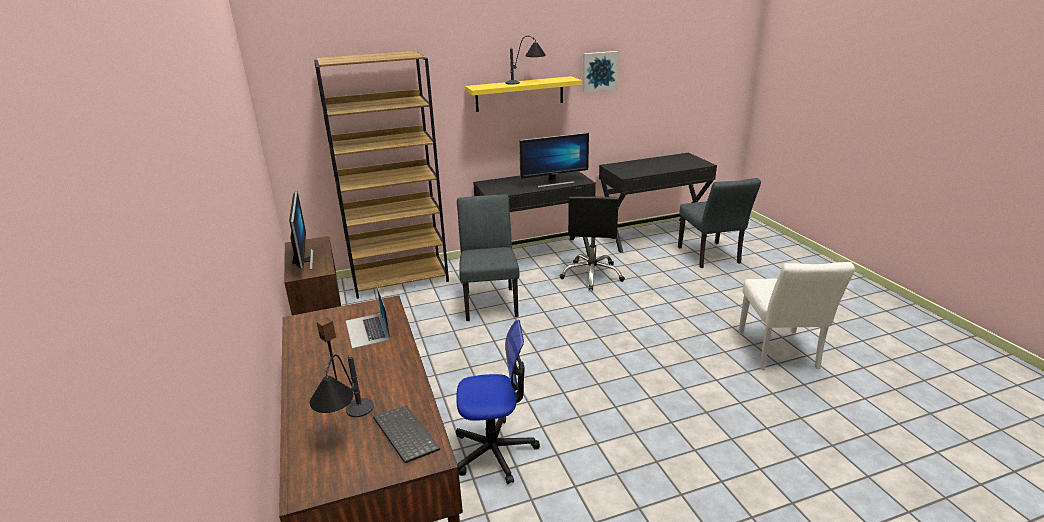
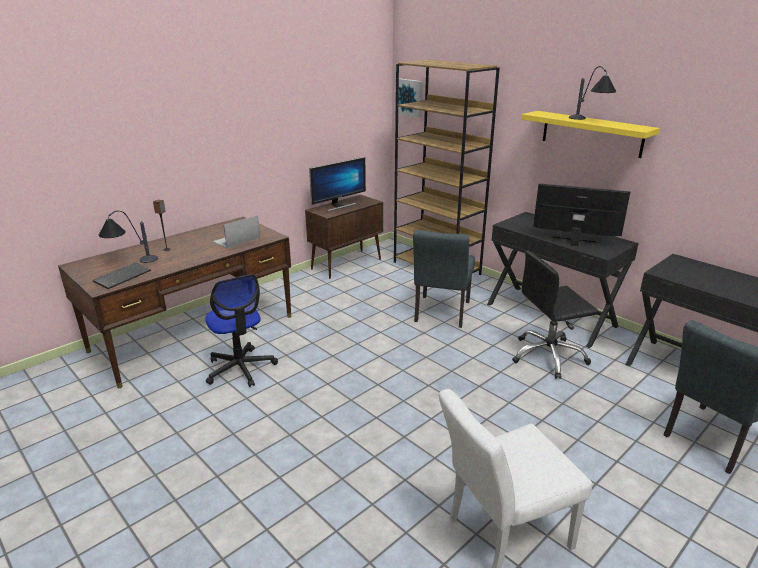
camera: 65 degrees right, 0 degrees up
grey chair [457,194,520,321] -> grey chair turned 135 degrees clockwise [413,230,475,328]
monitor [519,132,589,188] -> monitor turned 150 degrees clockwise [533,183,630,246]
picture [582,51,619,92] -> picture moved to [395,78,423,118]

